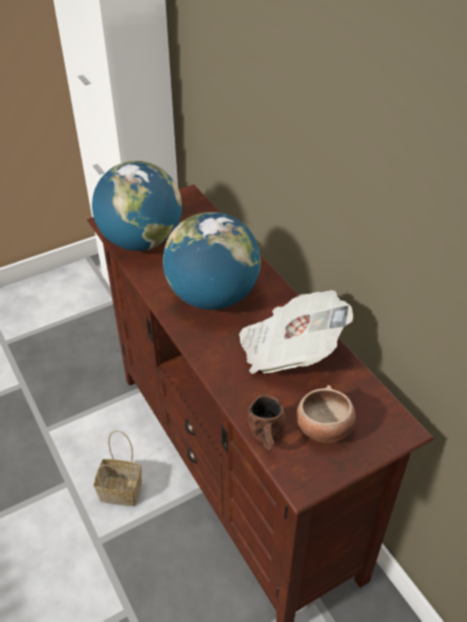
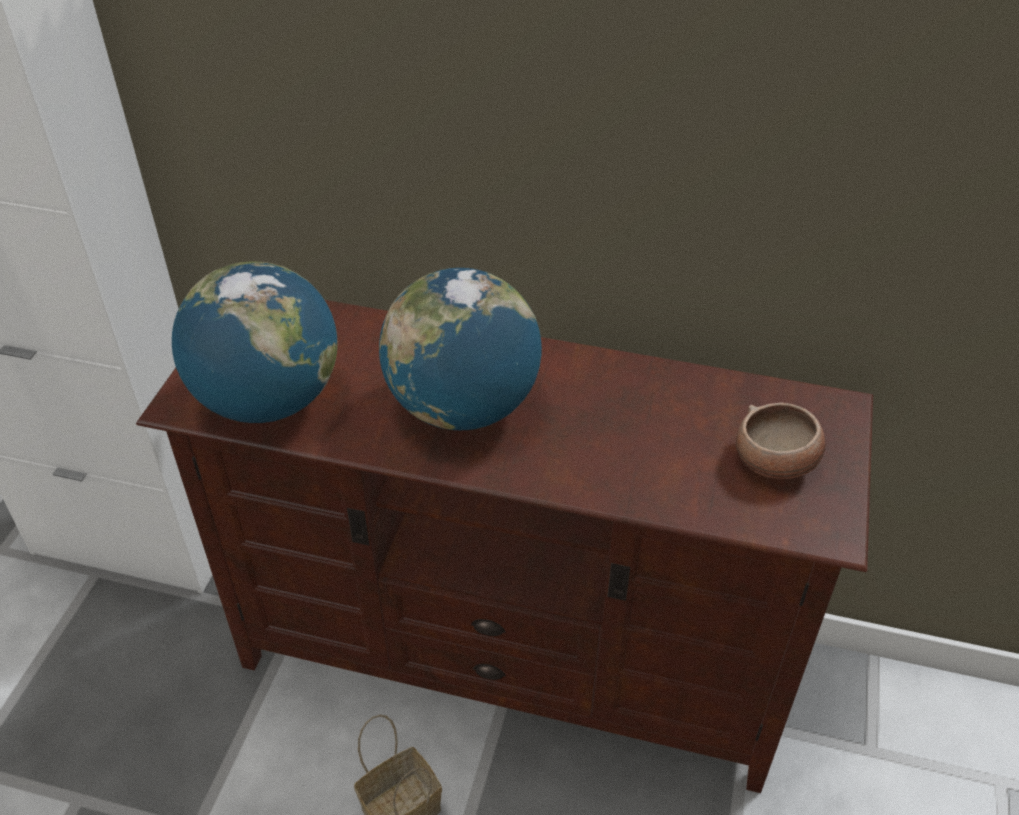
camera: 45 degrees left, 0 degrees up
newspaper [239,290,353,374] -> none
brown mug [248,395,286,450] -> none

